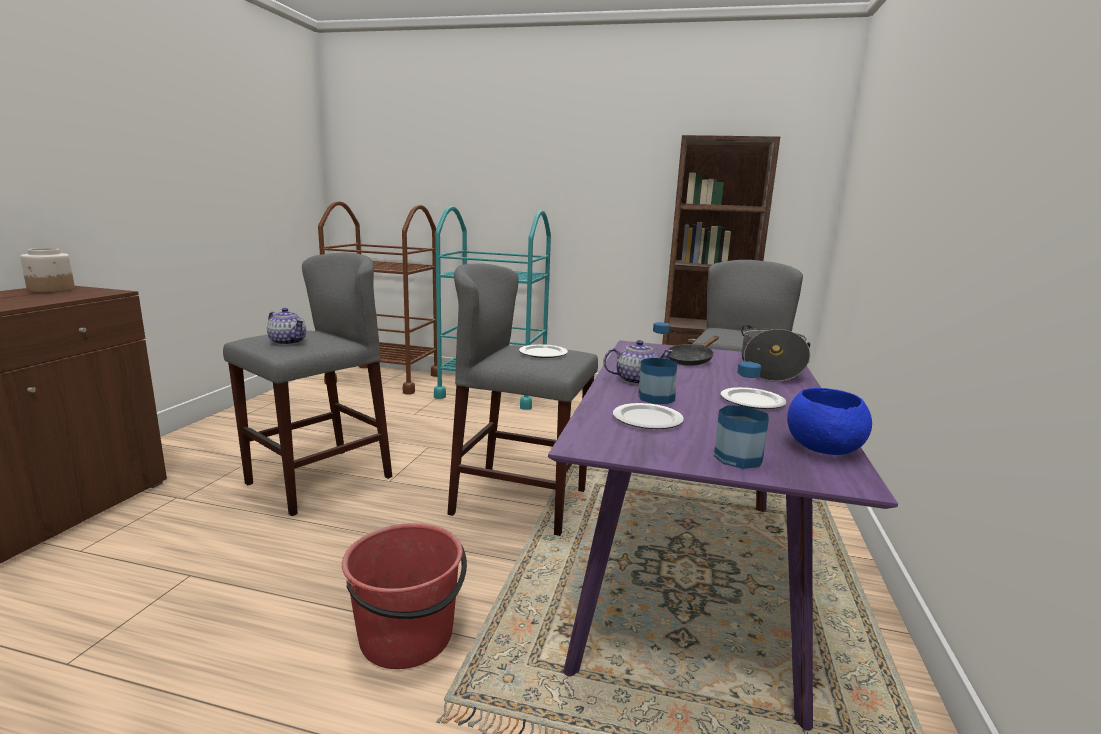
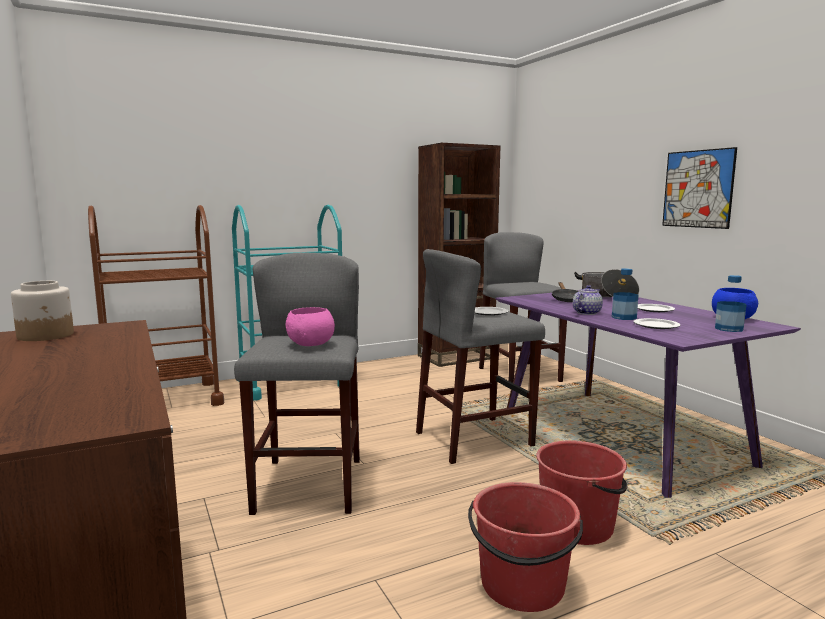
camera: 40 degrees left, 5 degrees down
teapot [267,308,306,345] -> pink bowl [286,307,335,346]
none -> red bucket [468,482,583,612]
none -> picture [662,147,737,229]

